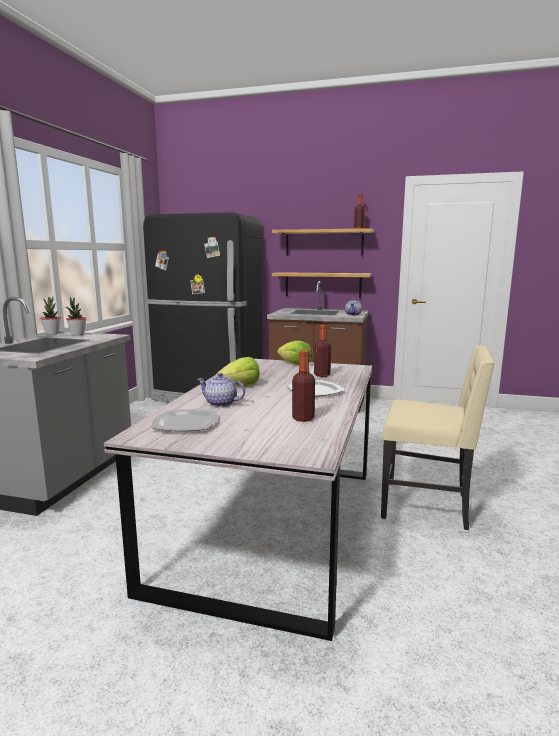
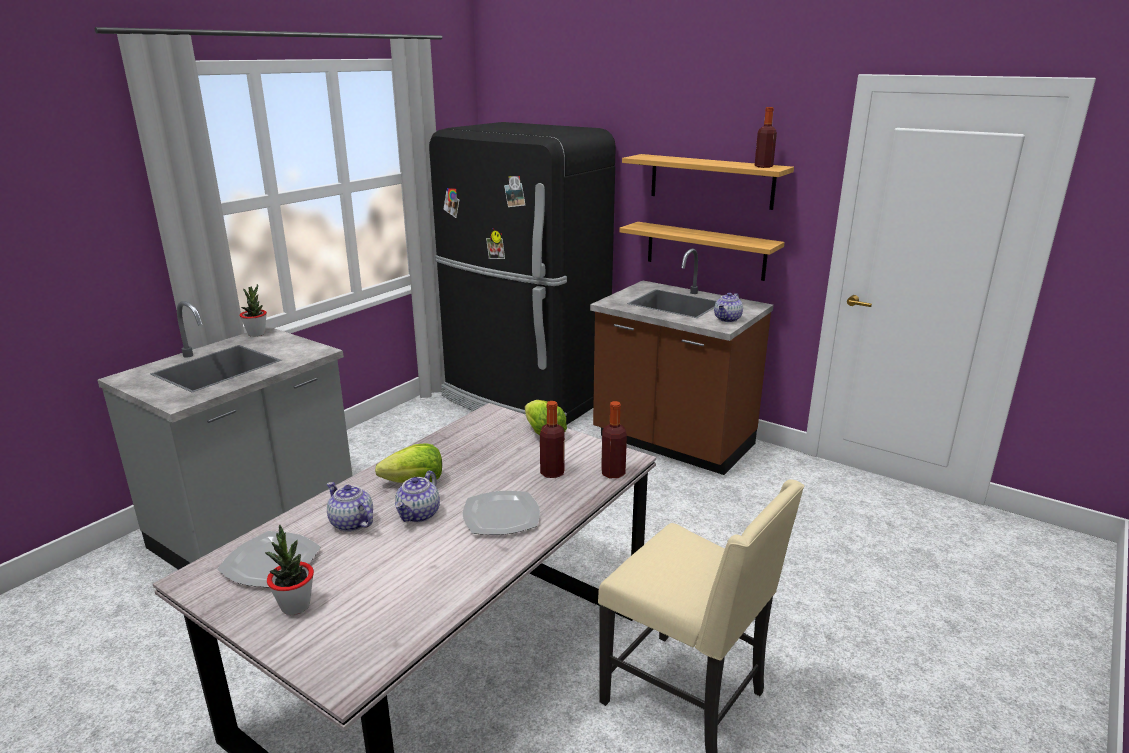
camera: 20 degrees right, 10 degrees up
potted plant [66,297,86,335] -> potted plant moved to [265,524,314,615]
bottle [292,350,315,422] -> bottle moved to [601,401,627,478]
none -> teapot [395,471,440,522]

